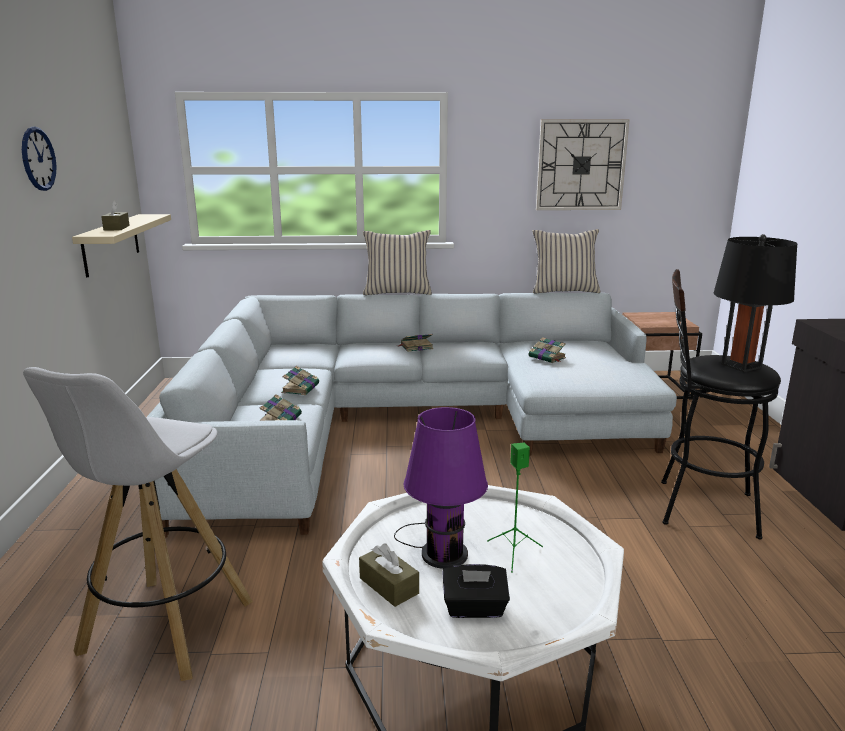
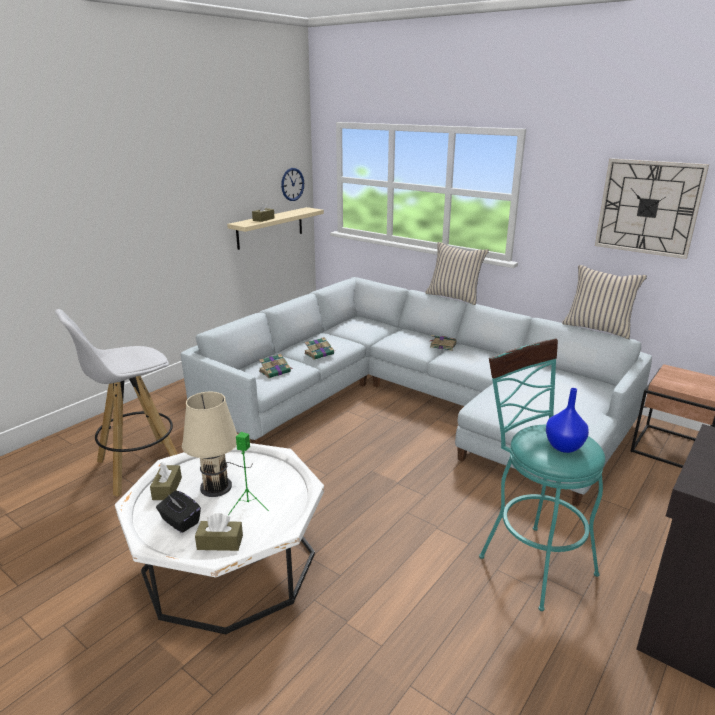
camera: 40 degrees right, 5 degrees up
wall clock [22,127,57,191] -> wall clock moved to [281,168,304,201]
purple table lamp [394,407,488,569] -> beige table lamp [182,392,253,497]
book [529,337,566,363] -> none
black stool [661,269,781,539] -> turquoise stool [479,338,605,611]
black table lamp [714,234,797,372] -> blue vase [546,388,589,453]
none -> brown tissue box [195,513,243,551]

